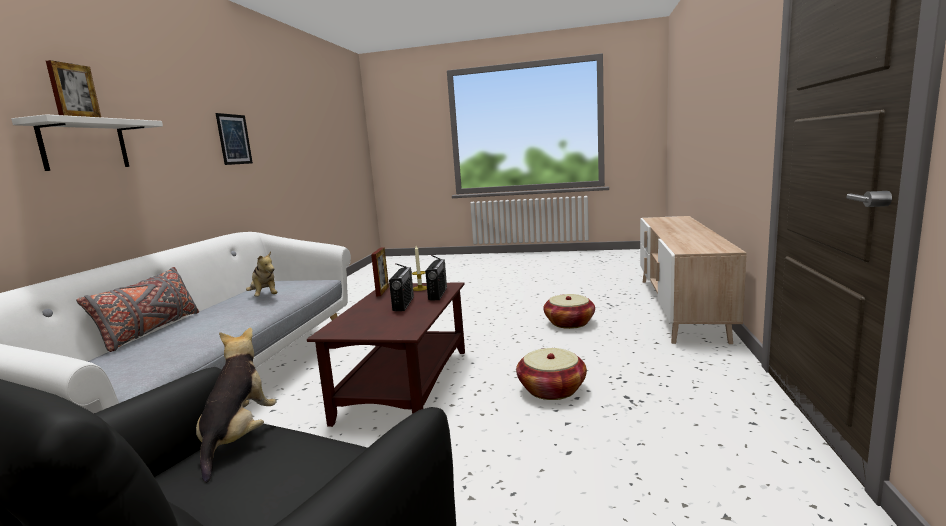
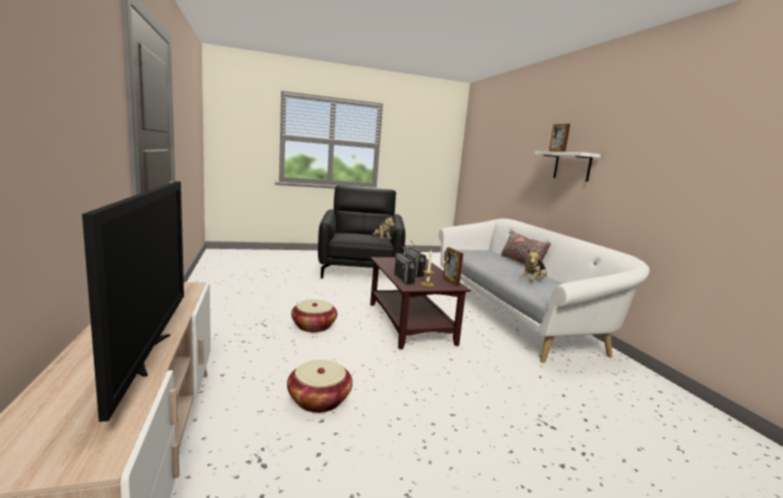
camera: 150 degrees right, 0 degrees up
picture [215,113,253,165] -> none
plush toy [246,251,277,297] -> plush toy turned 75 degrees counterclockwise [519,250,547,281]
none -> television [82,181,184,422]

